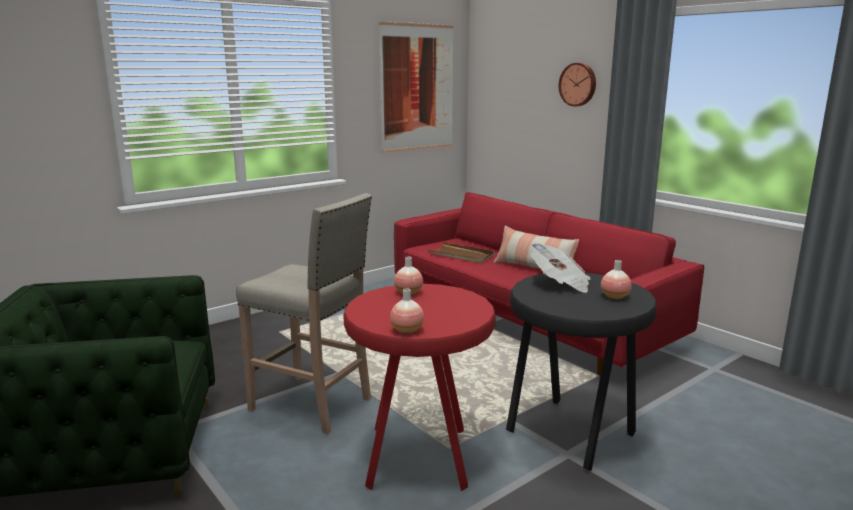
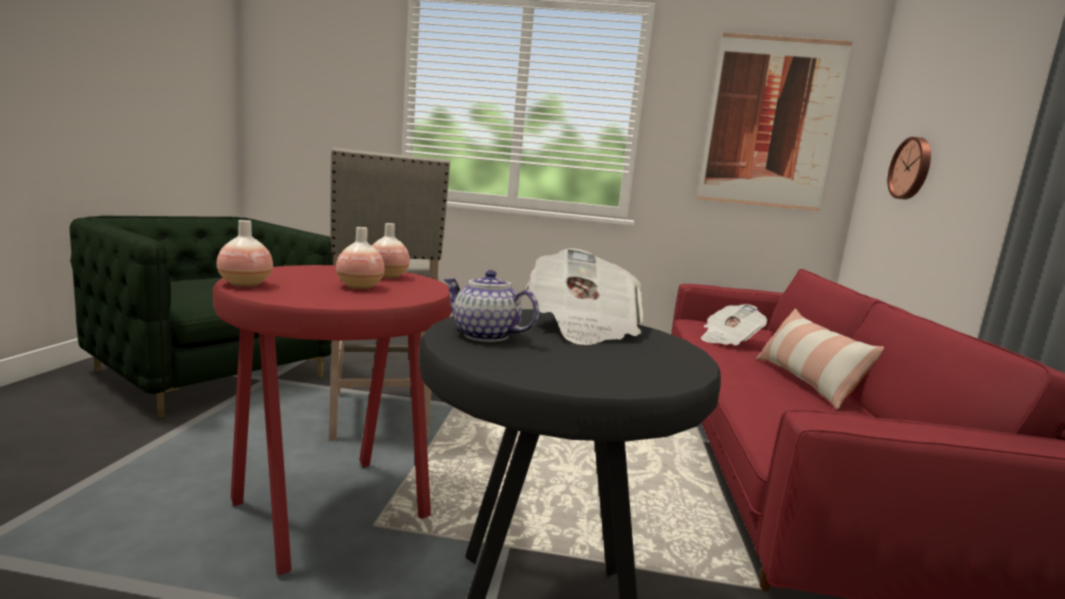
camera: 45 degrees right, 5 degrees down
brown tray [428,242,495,263] -> newspaper [701,304,767,345]
wall clock [559,63,596,106] -> wall clock moved to [888,137,931,199]
vase [601,260,632,299] -> vase moved to [336,227,385,289]
none -> teapot [444,270,539,342]

